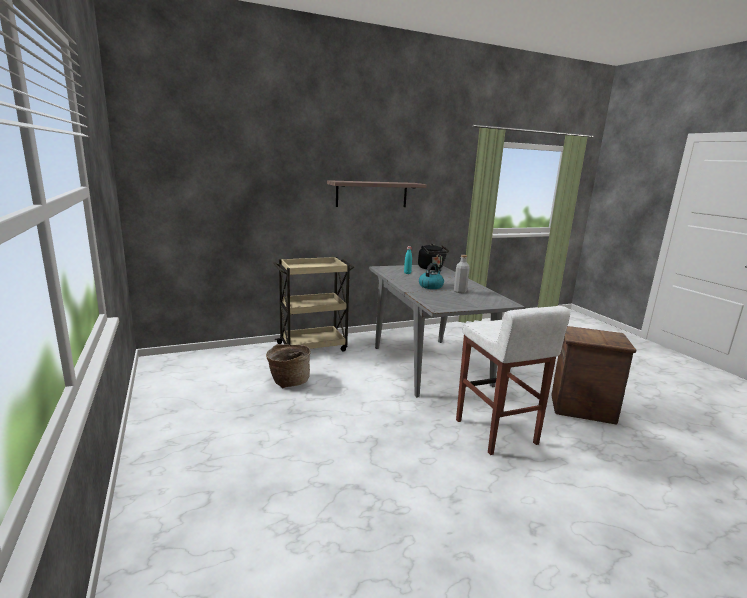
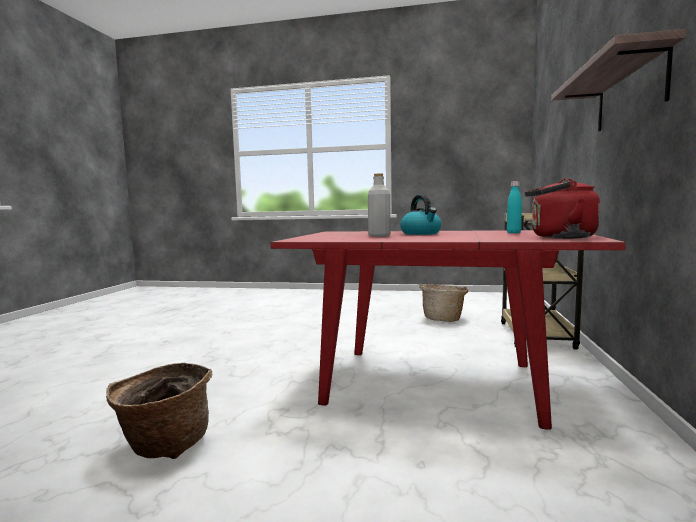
camera: 125 degrees right, 10 degrees down
grey dining table [369,265,525,398] -> red dining table [271,230,626,430]
black kettle [418,244,449,270] -> red kettle [525,178,600,239]
white stool [456,306,570,455] -> none
crate [551,326,636,424] -> basket [106,363,212,459]

